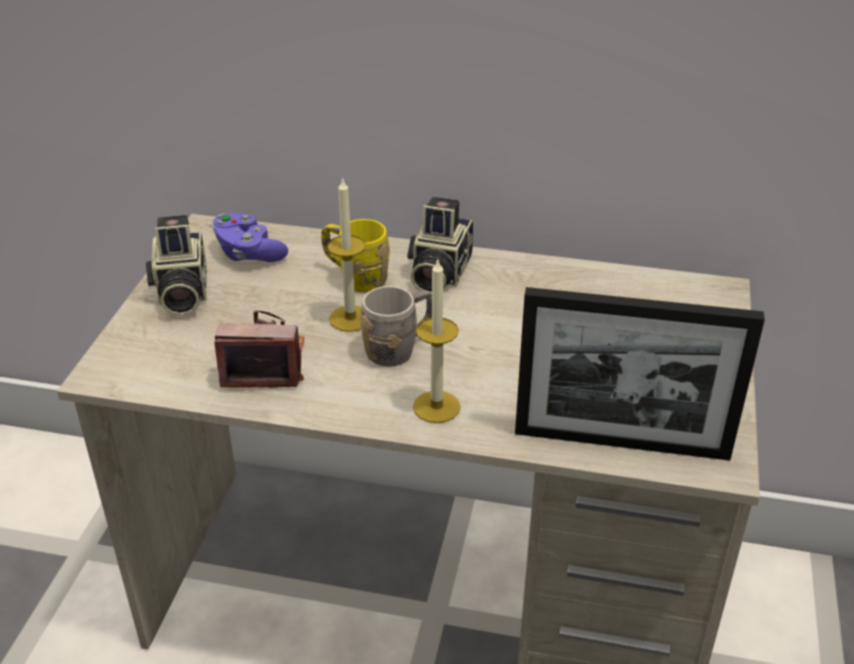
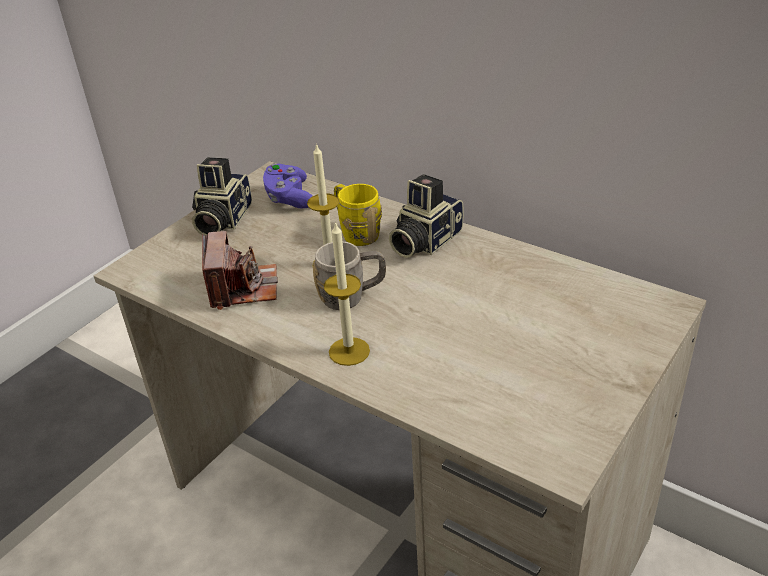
camera: 25 degrees right, 0 degrees up
camera [215,310,304,388] -> camera turned 60 degrees clockwise [202,231,278,310]
picture frame [515,287,765,461] -> none

